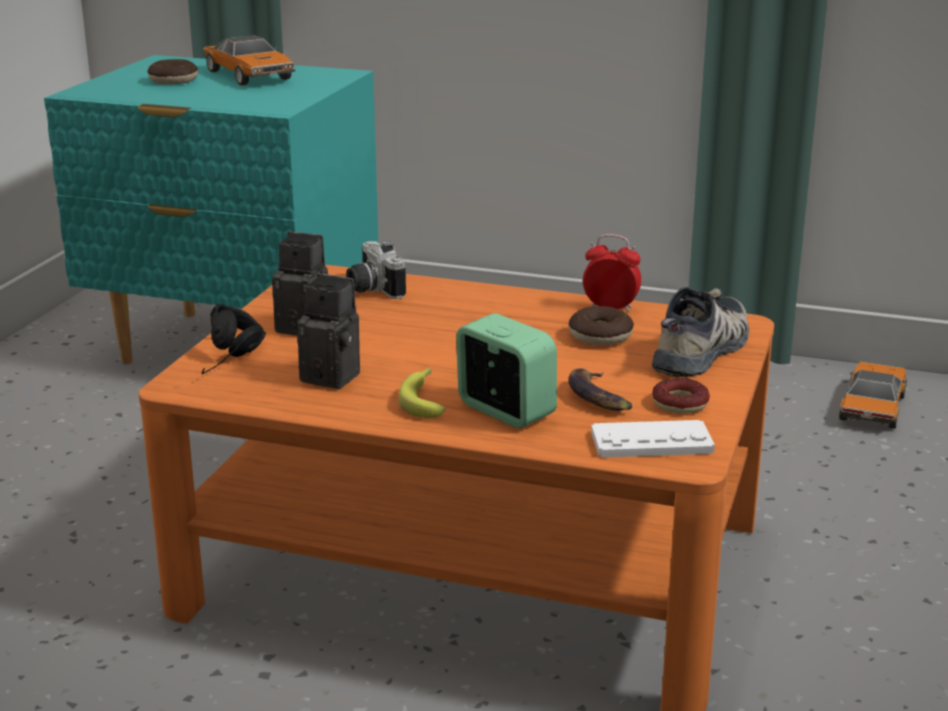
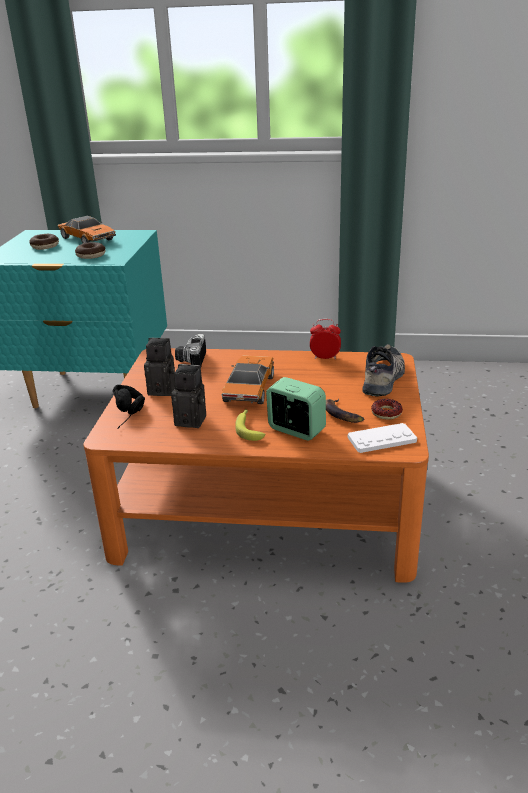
camera: 10 degrees left, 5 degrees up
camera [346,241,406,299] -> camera turned 45 degrees clockwise [175,334,206,366]
donut [569,306,634,345] -> donut moved to [75,242,105,259]
toy car [839,362,907,429] -> toy car moved to [221,355,274,404]

